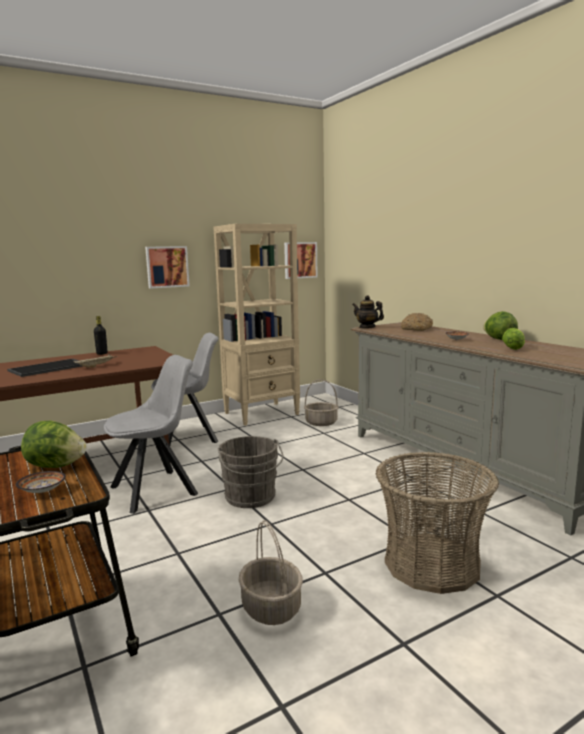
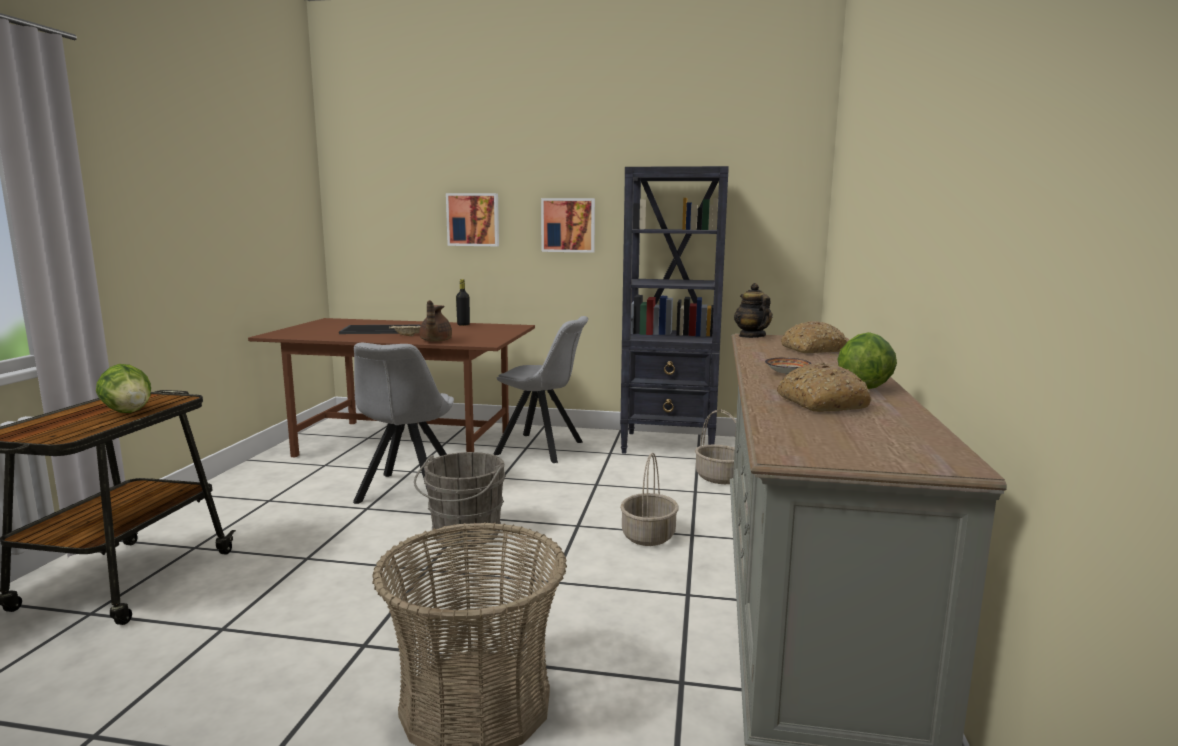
camera: 40 degrees right, 0 degrees up
bowl [16,471,66,493] -> none
grey chair [104,355,198,514] -> grey chair turned 90 degrees clockwise [353,343,454,504]
beige bookcase [213,224,300,426] -> black bookcase [620,166,729,454]
basket [239,520,303,625] -> basket moved to [620,453,679,546]
picture [284,242,318,279] -> picture moved to [446,193,499,246]
lettuce [502,328,525,350] -> bread [777,363,872,412]
none -> brown teapot [419,300,452,342]

